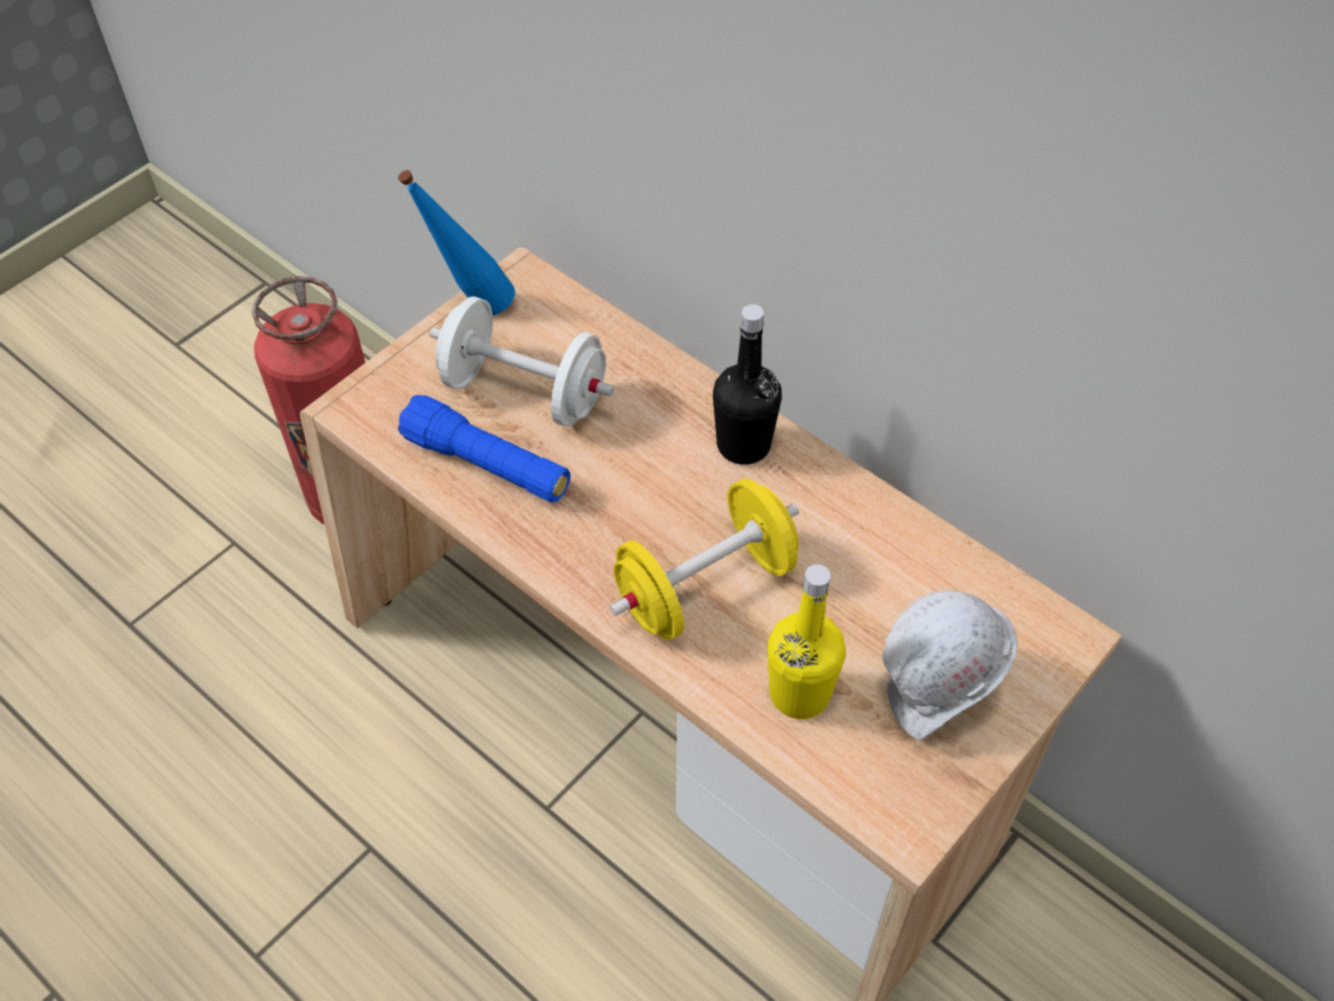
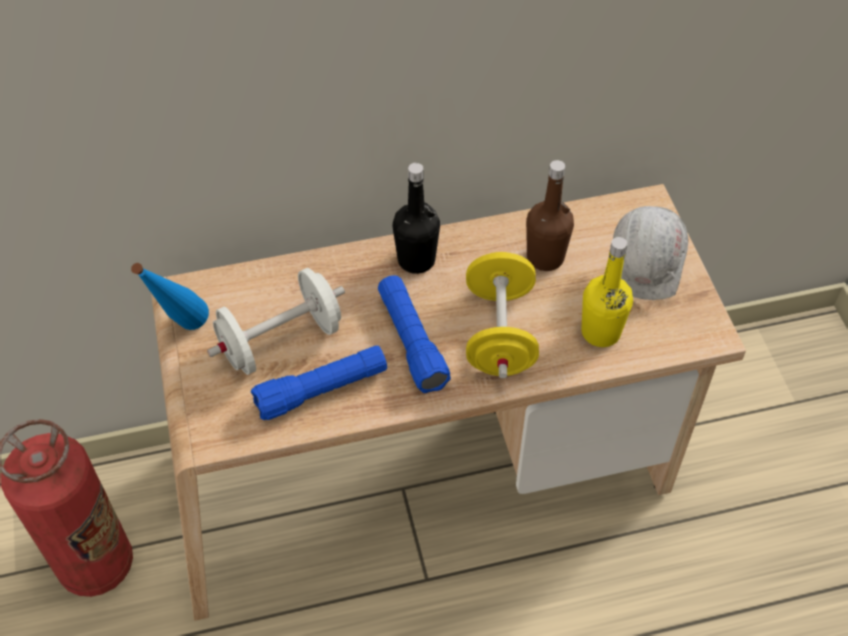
camera: 55 degrees left, 0 degrees up
none -> blue flashlight [378,275,451,393]
none -> brown bottle [526,160,574,271]

